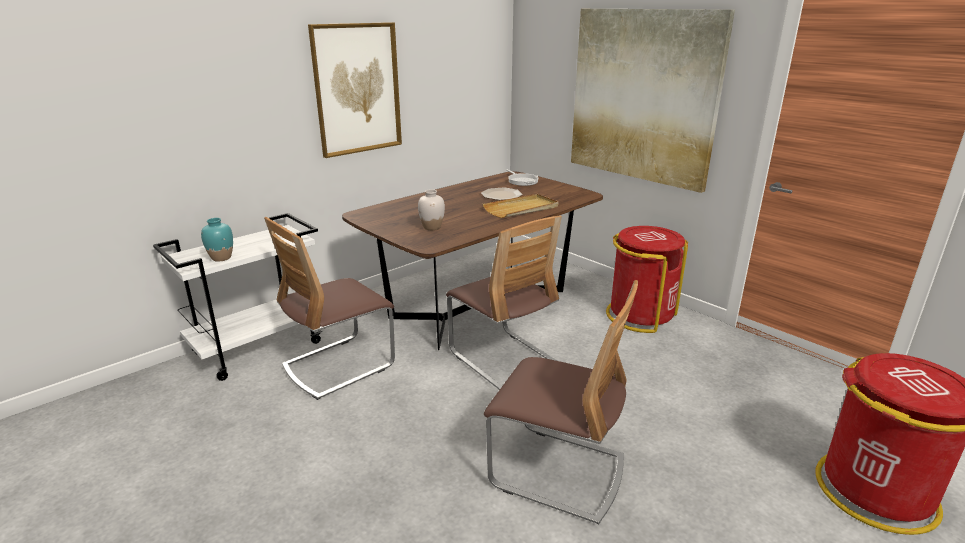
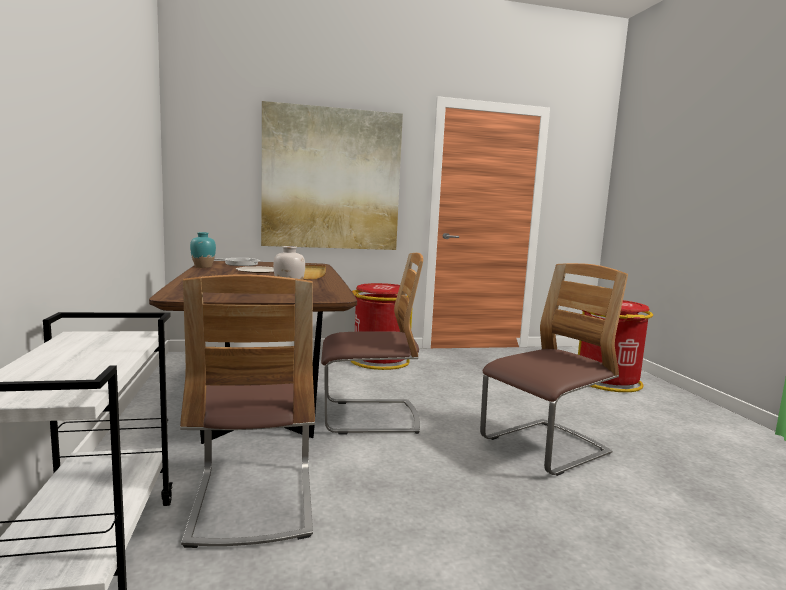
camera: 60 degrees left, 15 degrees down
turquoise vase [201,218,233,262] -> turquoise vase moved to [190,232,216,268]
picture [308,22,402,158] -> none

